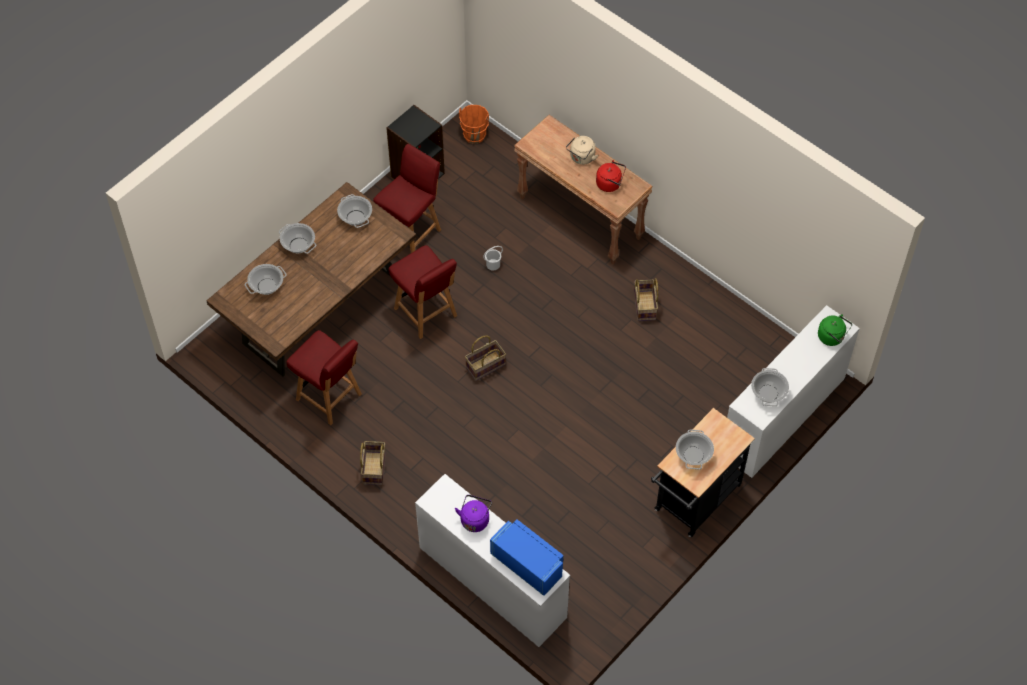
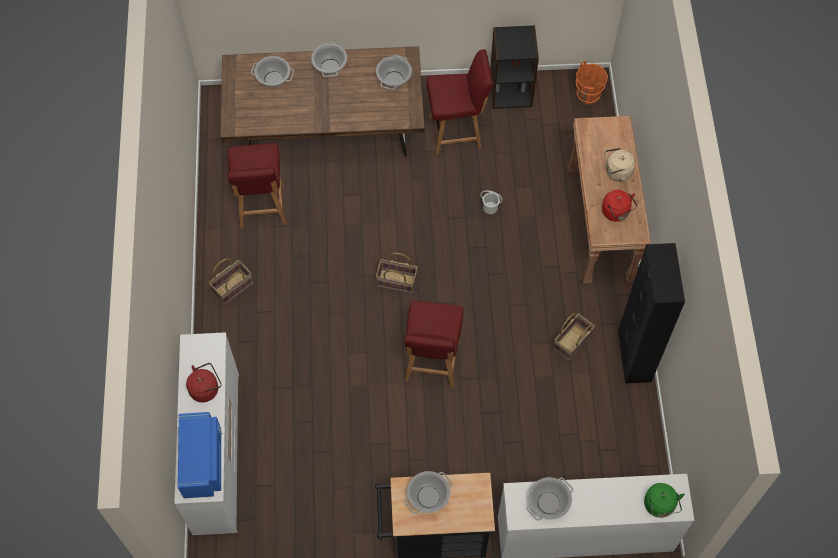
camera: 45 degrees right, 5 degrees up
red chair [388,245,457,339] -> red chair moved to [404,300,463,388]
purple kettle [455,495,492,532] -> red kettle [186,363,221,402]
none -> black cabinet [618,243,685,384]

